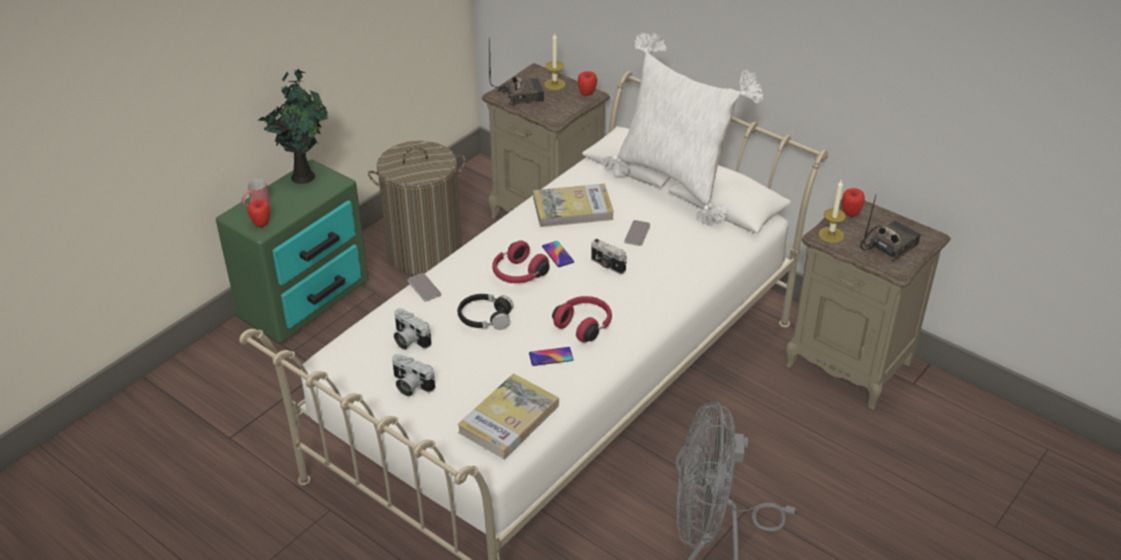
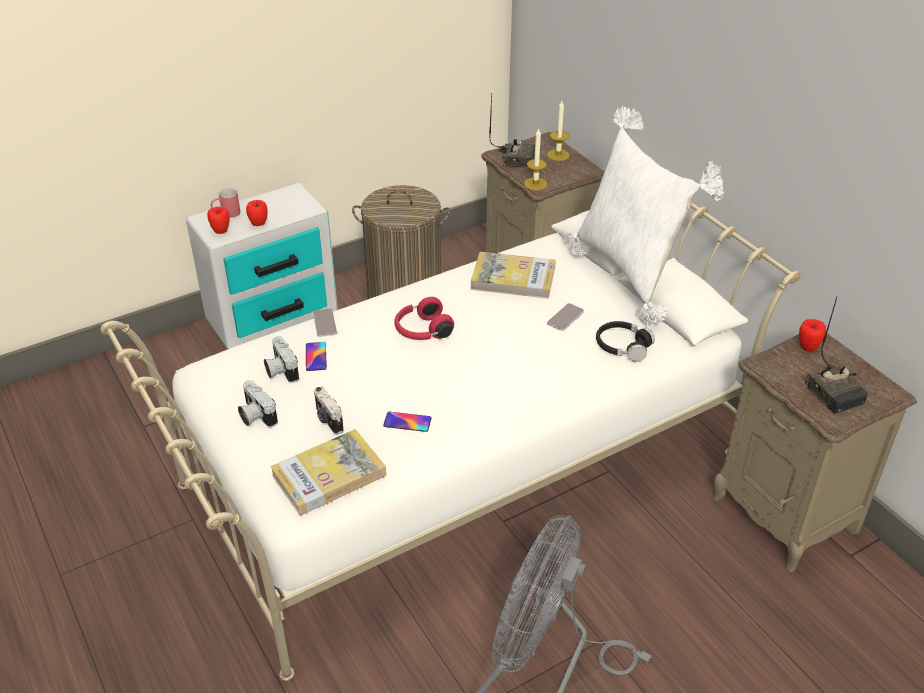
camera: 20 degrees right, 0 degrees up
green nightstand [216,160,369,343] -> white nightstand [186,183,338,349]
potted plant [258,69,329,184] -> none
black headphones [457,294,514,330] -> black headphones moved to [596,321,655,362]
phone [542,241,574,267] -> phone moved to [306,342,327,371]
red headphones [552,296,612,343] -> none
apple [578,71,597,96] -> apple moved to [246,200,268,226]
camera [591,239,627,275] -> camera moved to [314,387,344,435]
candle [819,180,846,243] -> candle moved to [524,128,547,190]
radio [860,195,921,261] -> radio turned 90 degrees clockwise [805,297,868,414]

